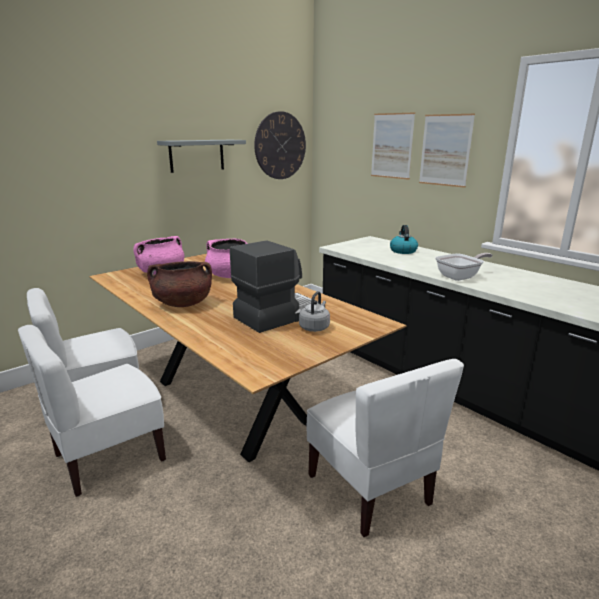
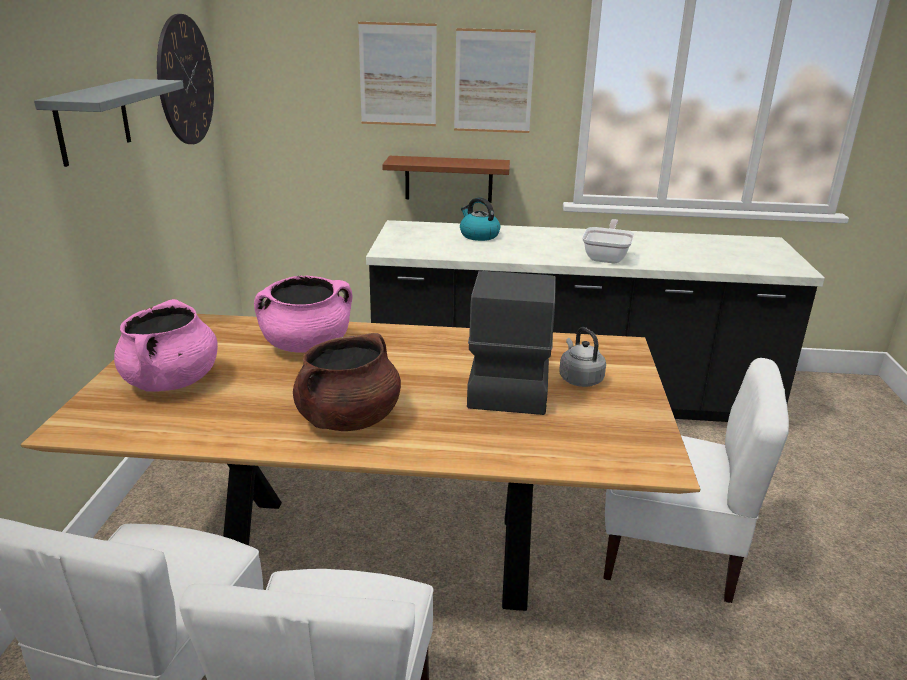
camera: 45 degrees left, 5 degrees up
none -> brown shelf [382,156,510,203]

